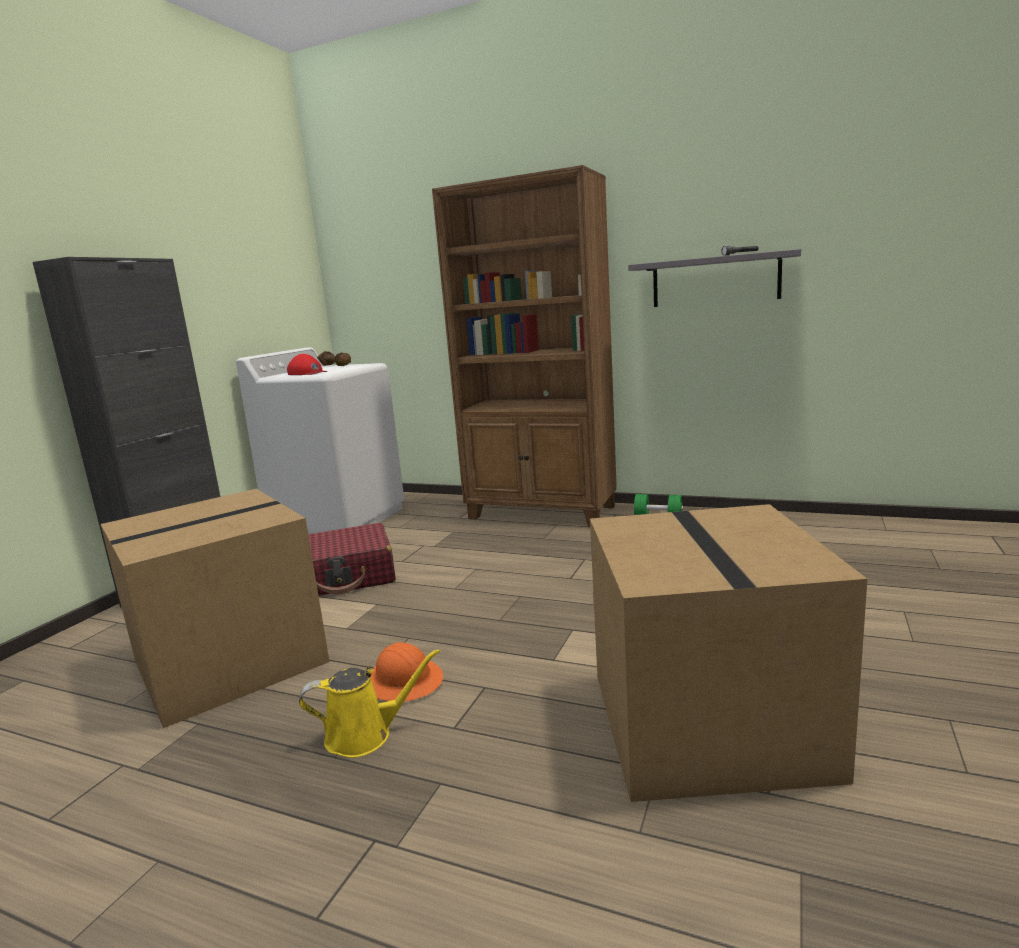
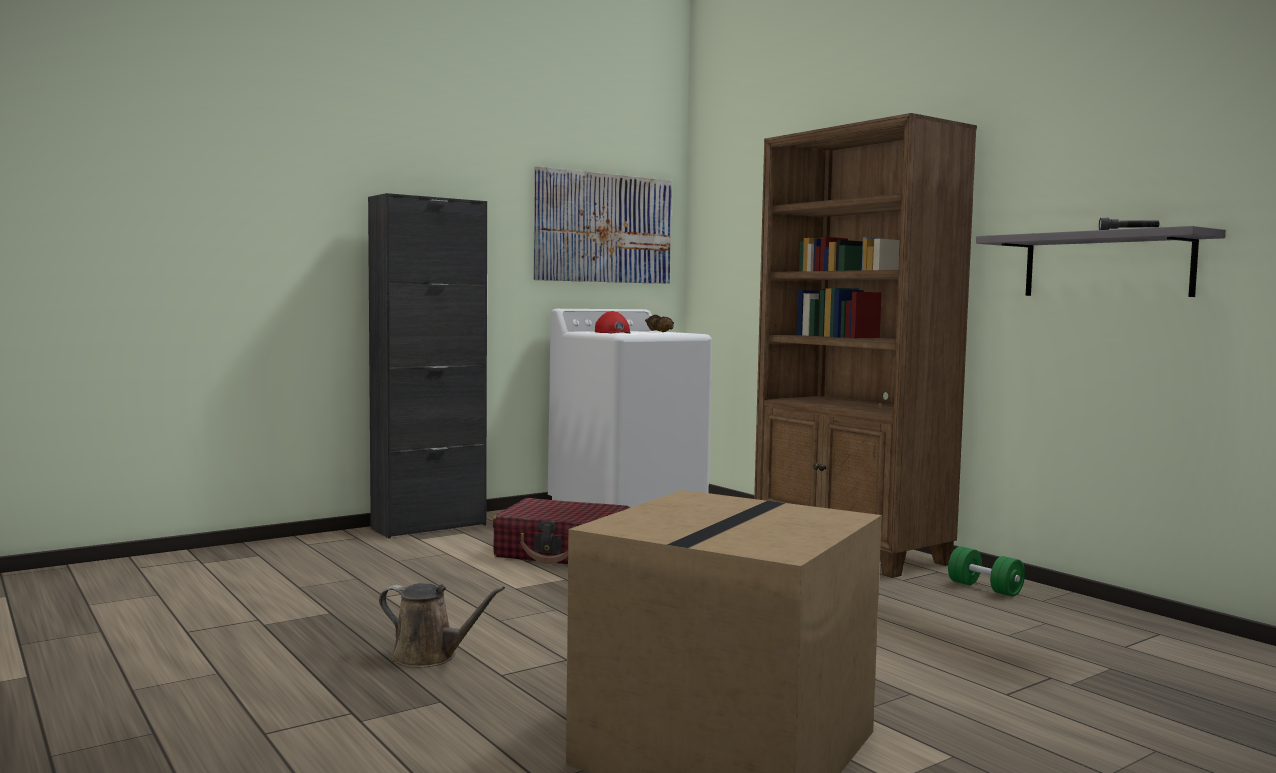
camera: 30 degrees right, 10 degrees down
cardboard box [101,489,329,728] -> none
yellow watering can [299,649,440,758] -> brown watering can [379,583,505,668]
orange hard hat [371,642,443,701] -> none
none -> picture [534,166,672,284]

